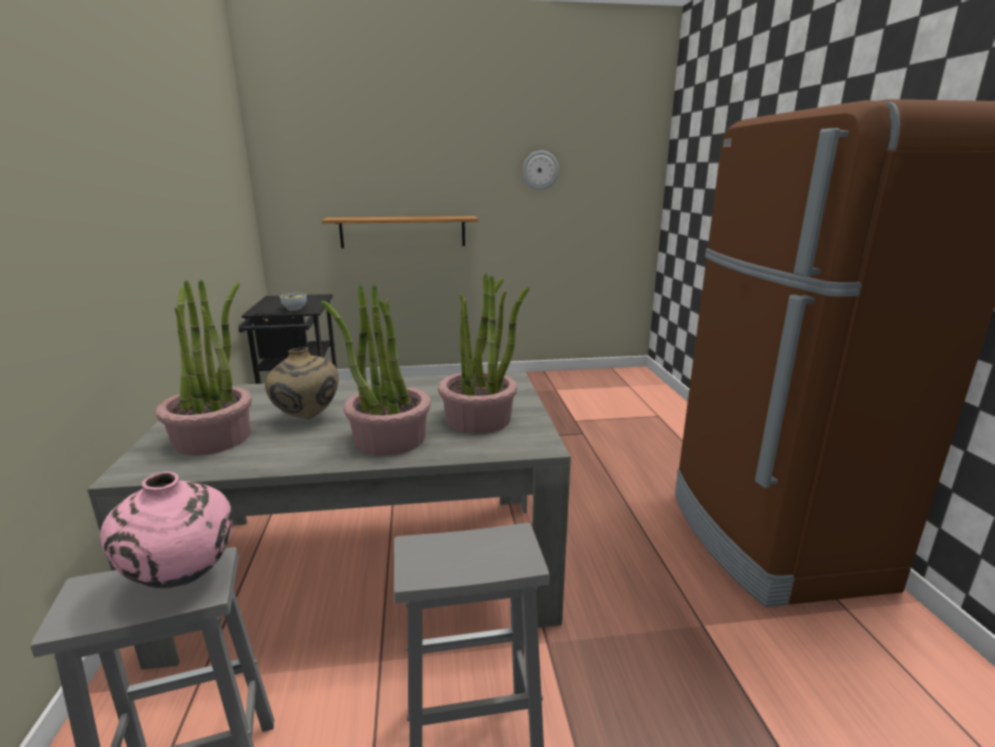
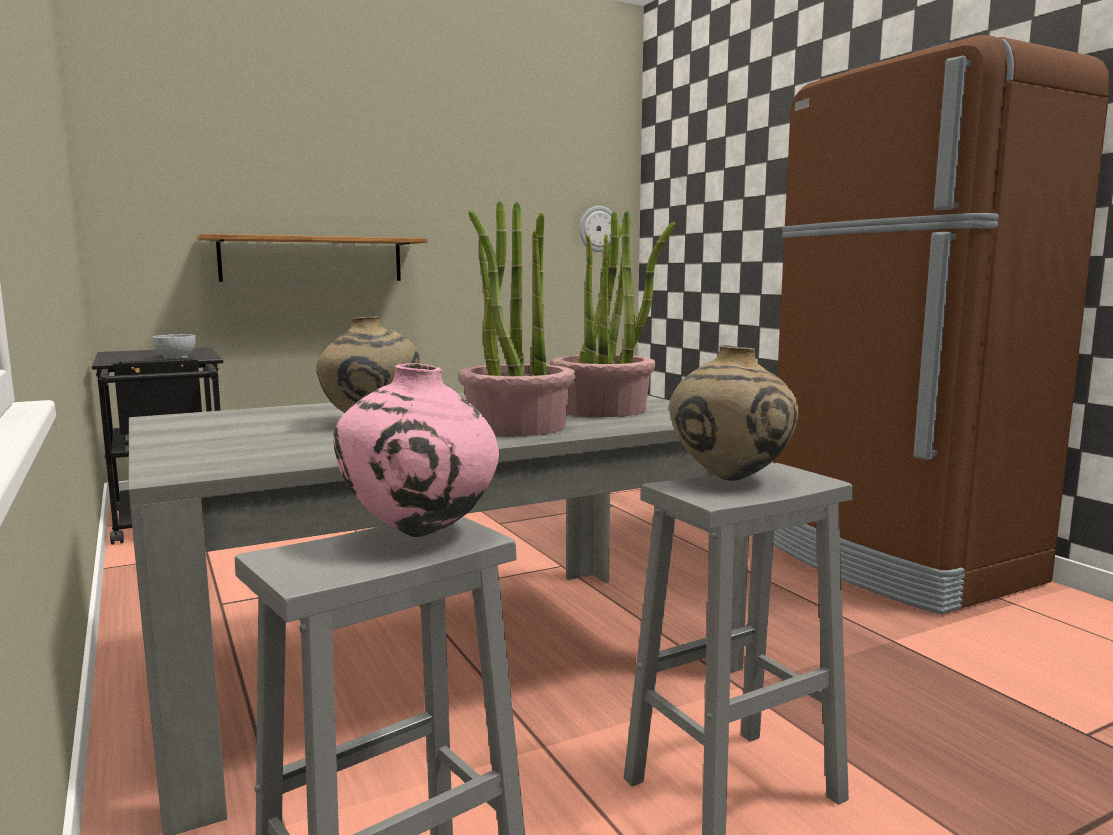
camera: 20 degrees left, 10 degrees down
potted plant [156,280,252,455] -> none
wall clock [522,150,559,190] -> wall clock moved to [579,206,612,252]
none -> beige vase [669,345,798,481]

